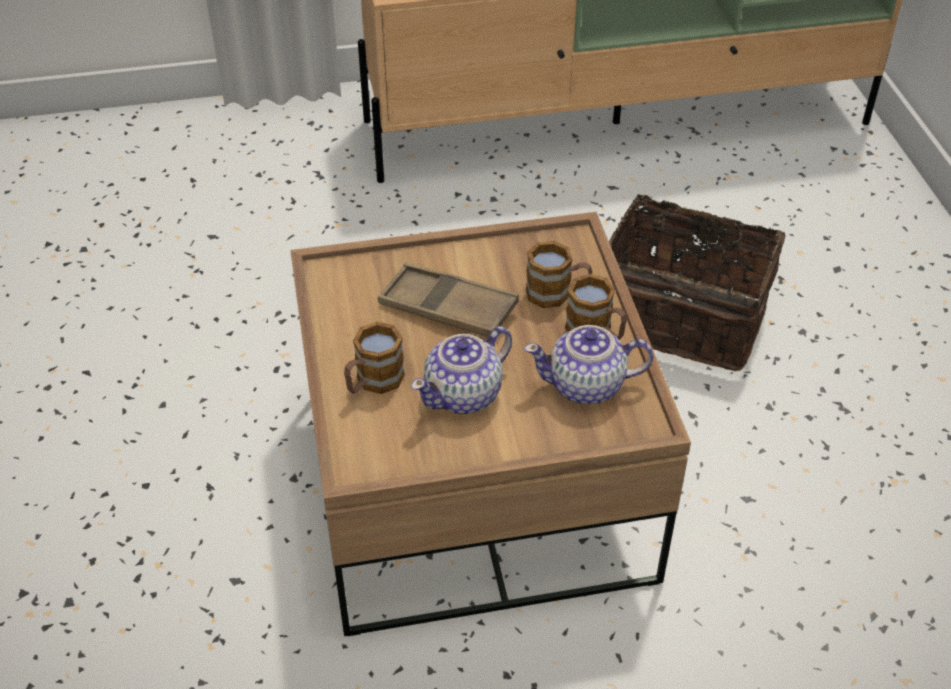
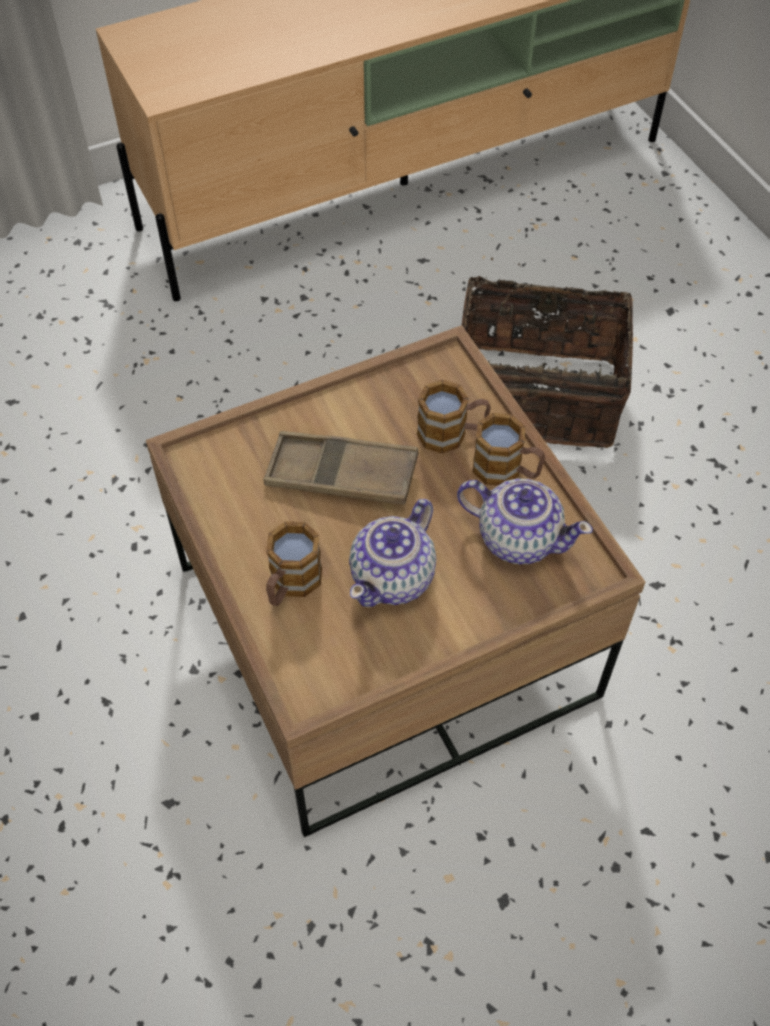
camera: 15 degrees left, 10 degrees up
teapot [524,325,654,405] -> teapot turned 135 degrees counterclockwise [457,479,593,564]

